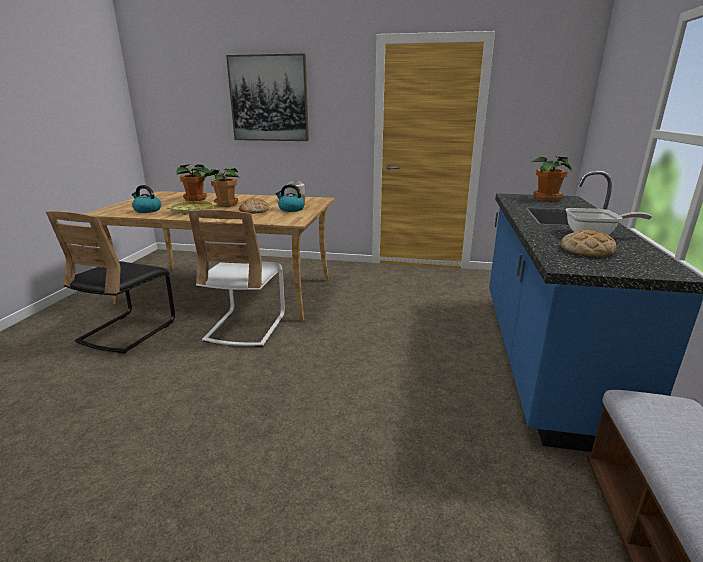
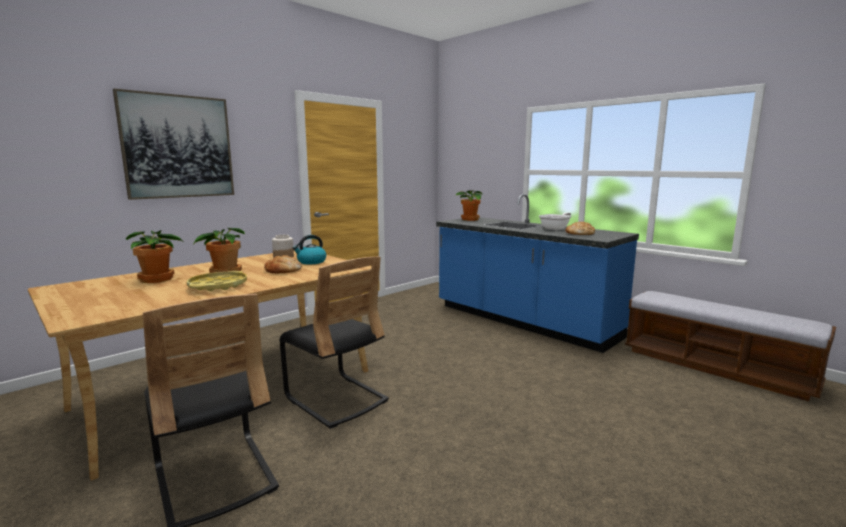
camera: 55 degrees left, 10 degrees down
kettle [132,185,161,213] -> none
white chair [188,210,285,347] -> black chair [279,257,389,429]

